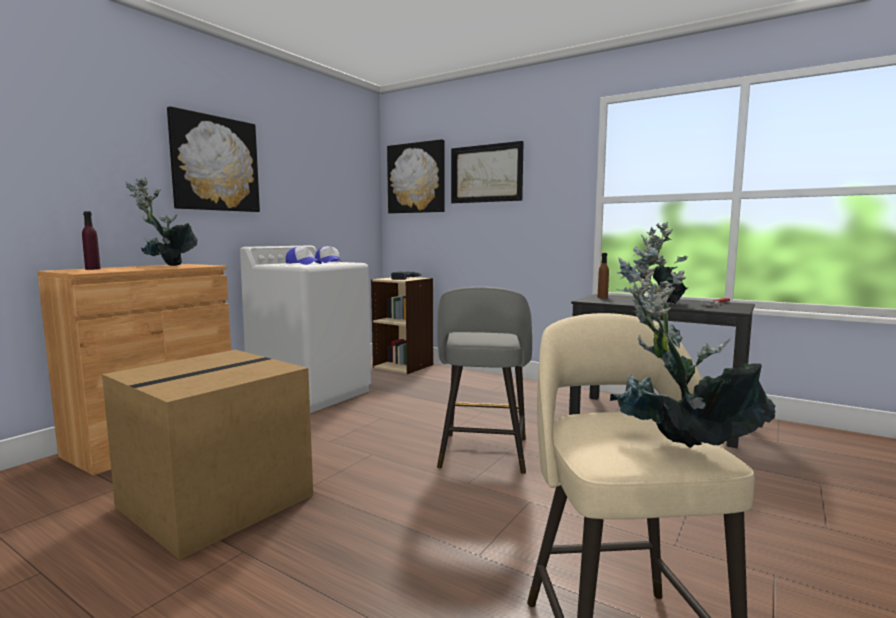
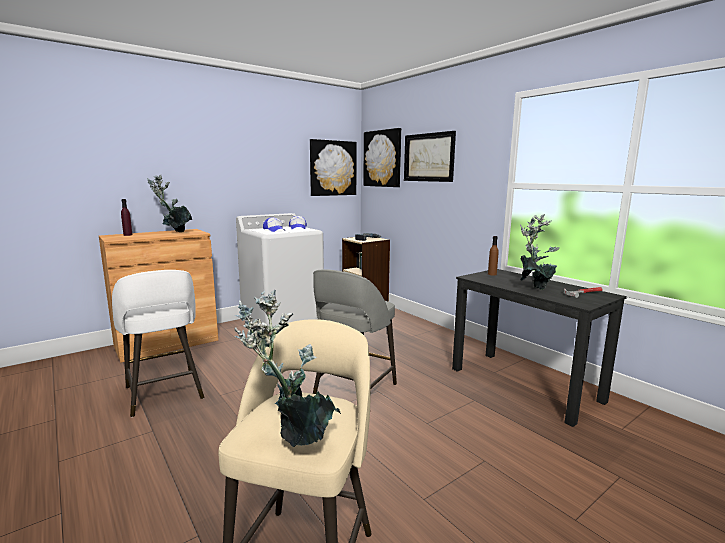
camera: 20 degrees right, 5 degrees up
cardboard box [102,350,313,560] -> white stool [112,270,204,417]
picture [167,106,260,212] -> picture moved to [310,139,357,196]

